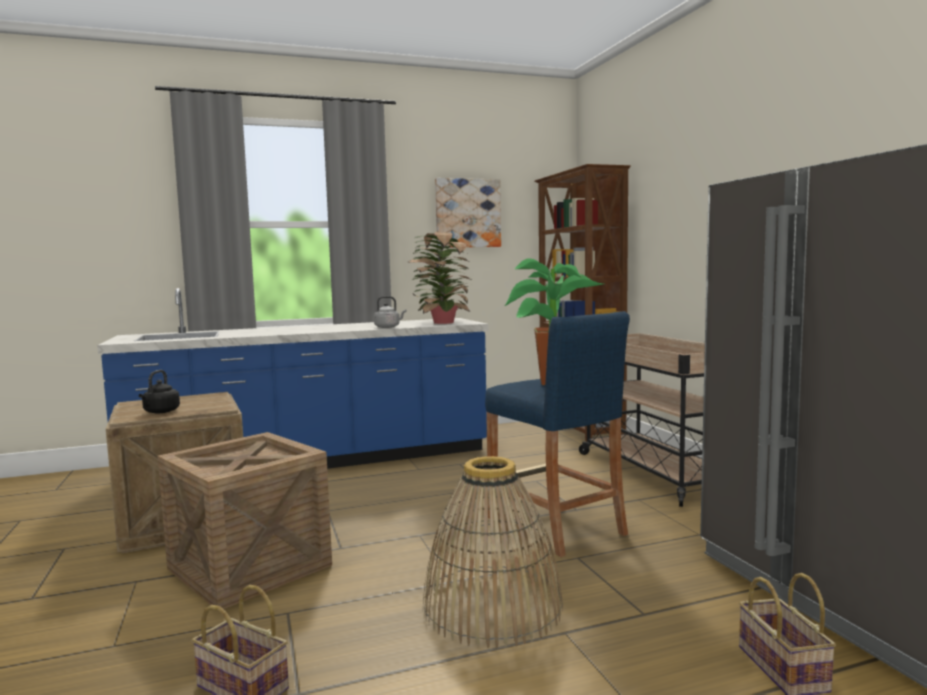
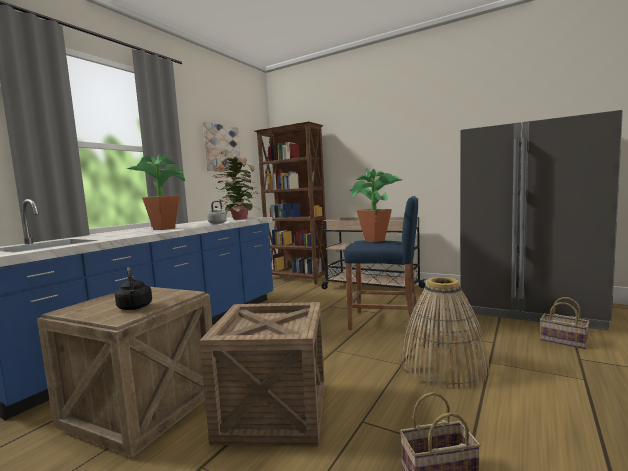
camera: 40 degrees left, 0 degrees up
none -> potted plant [127,154,185,230]

